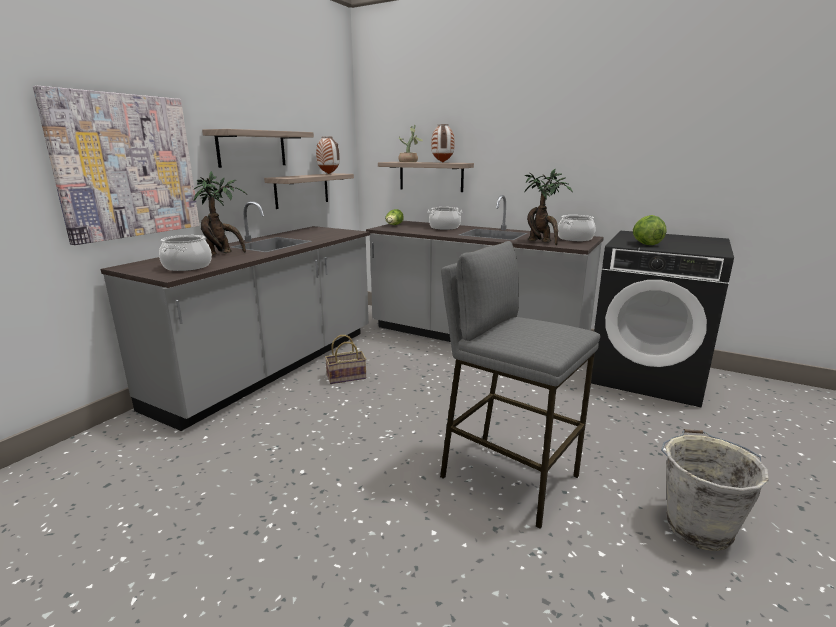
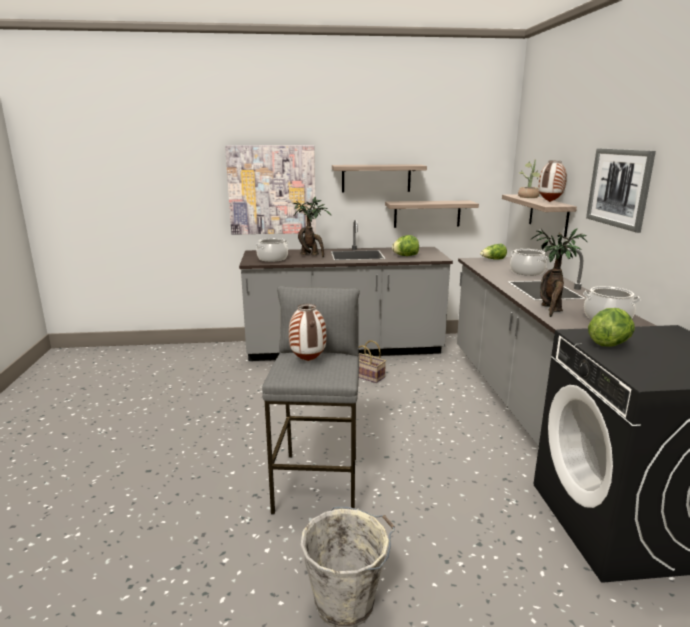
camera: 55 degrees right, 0 degrees up
vase [316,136,340,174] -> vase moved to [289,304,326,361]
none -> lettuce [392,235,419,256]
none -> picture [586,148,656,233]

